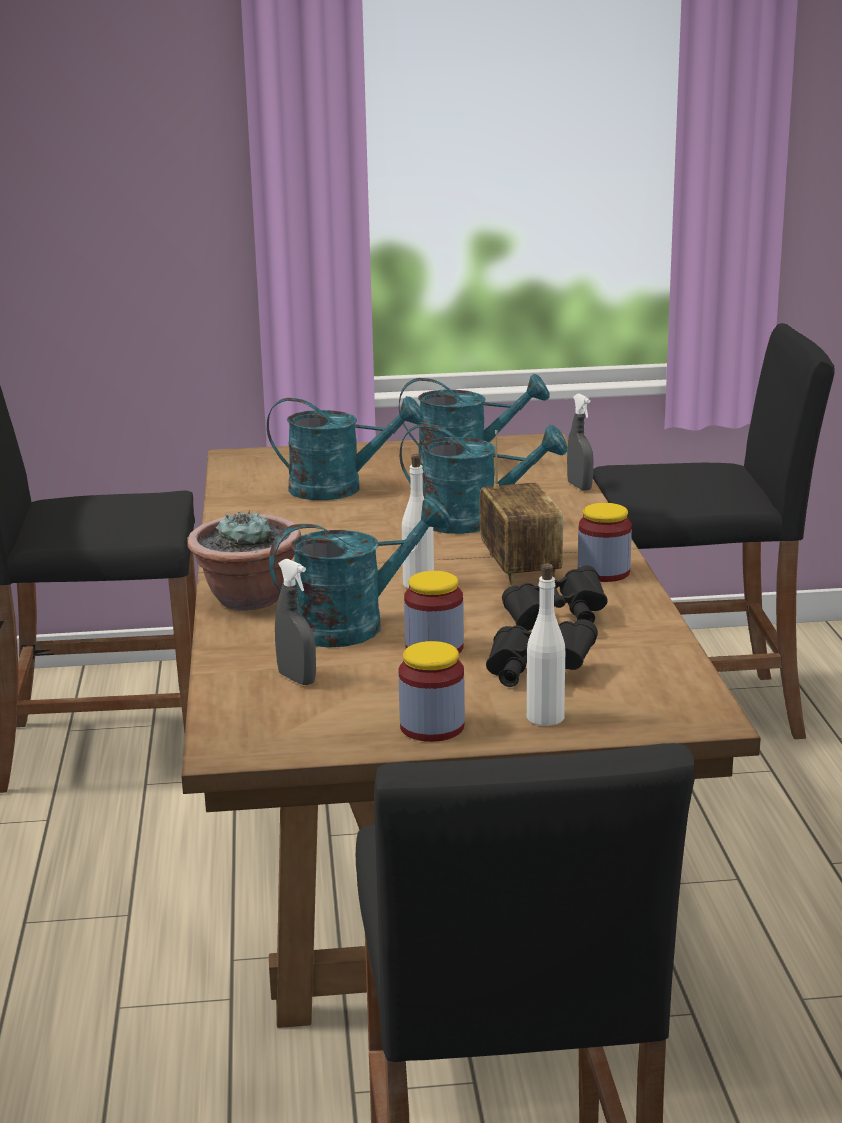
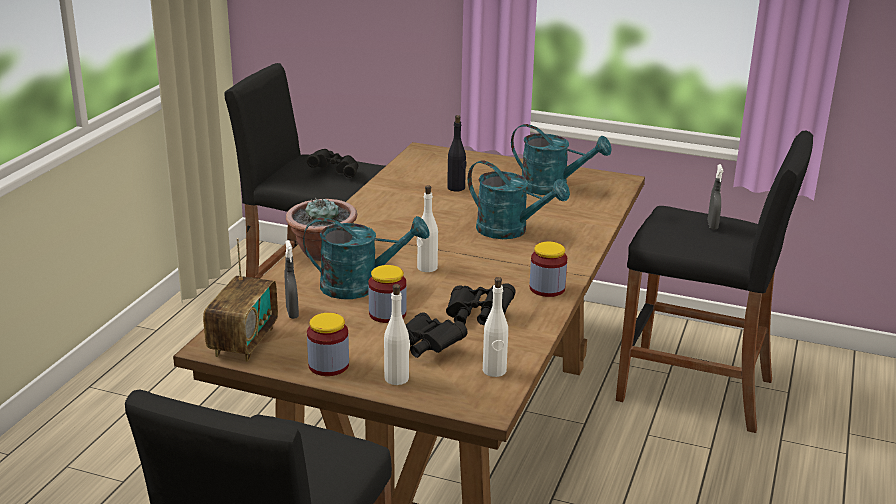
camera: 25 degrees right, 5 degrees up
turquoise watering can [267,396,424,500] -> black bottle [447,115,467,192]
radio [480,430,563,585] -> radio moved to [203,238,278,362]
grey spray bottle [567,394,594,491] -> grey spray bottle moved to [708,164,723,230]
none -> black binoculars [307,149,358,178]
none -> white bottle [483,277,508,377]

